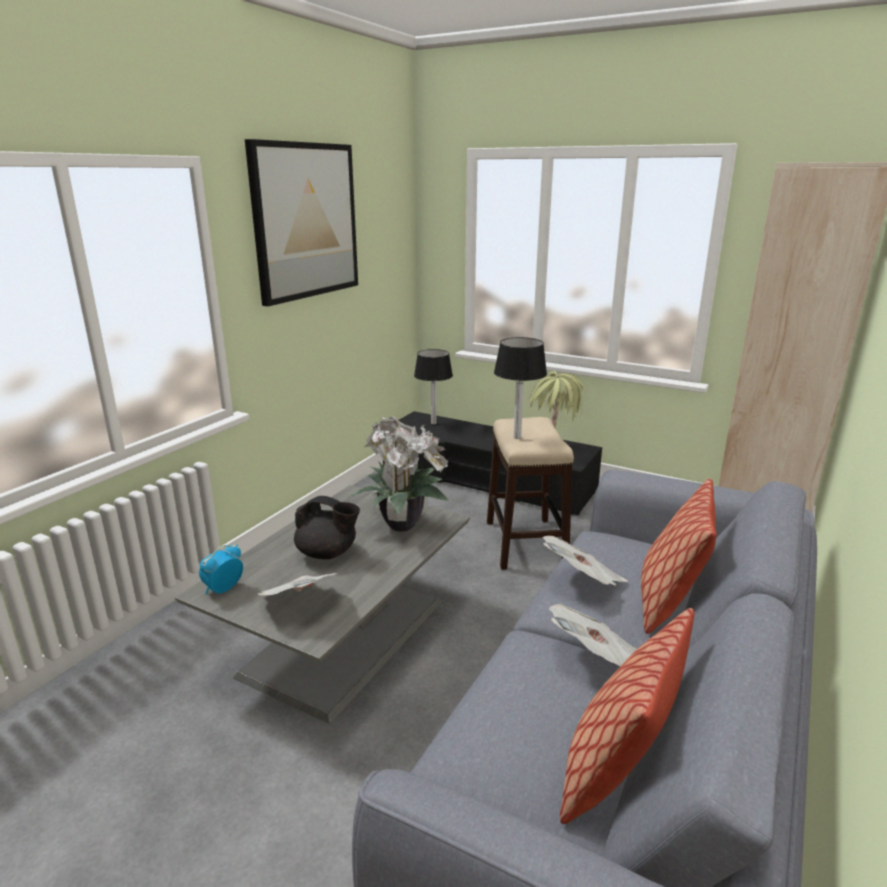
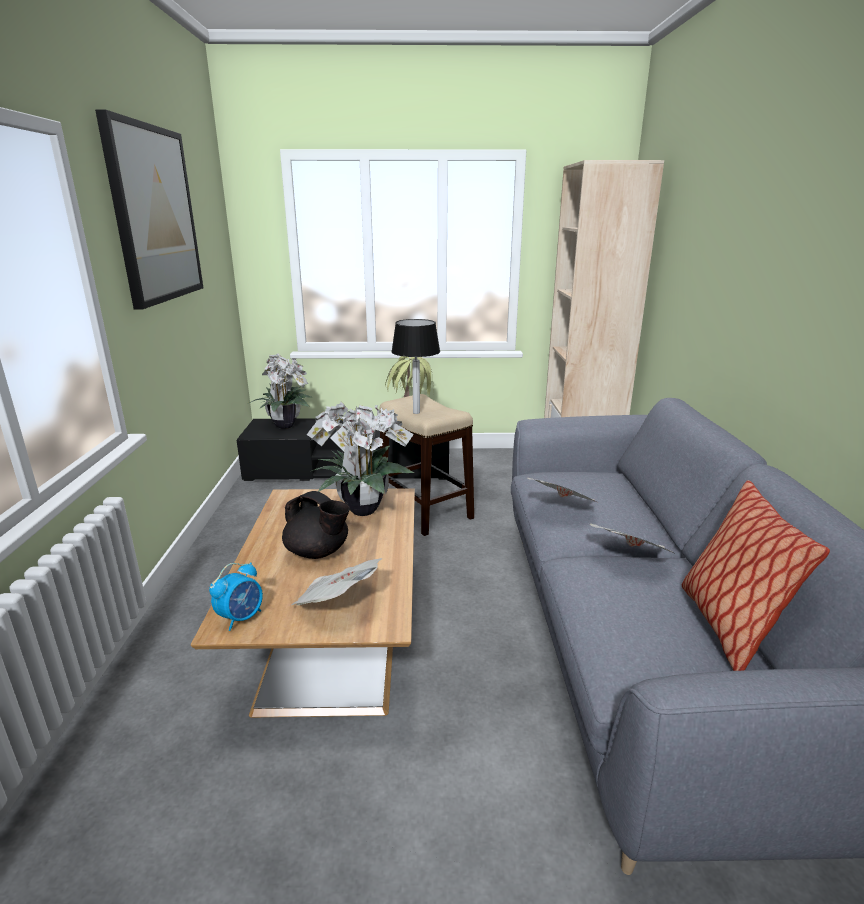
camera: 30 degrees left, 0 degrees up
grey coffee table [175,485,470,723] -> brown coffee table [191,488,415,717]
alarm clock [199,544,243,595] -> alarm clock turned 150 degrees counterclockwise [209,562,263,631]
black teapot [294,496,360,559] -> black teapot turned 45 degrees clockwise [282,491,350,559]
table lamp [414,349,453,425] -> potted plant [247,353,311,429]
pillow [641,479,717,634] -> none

